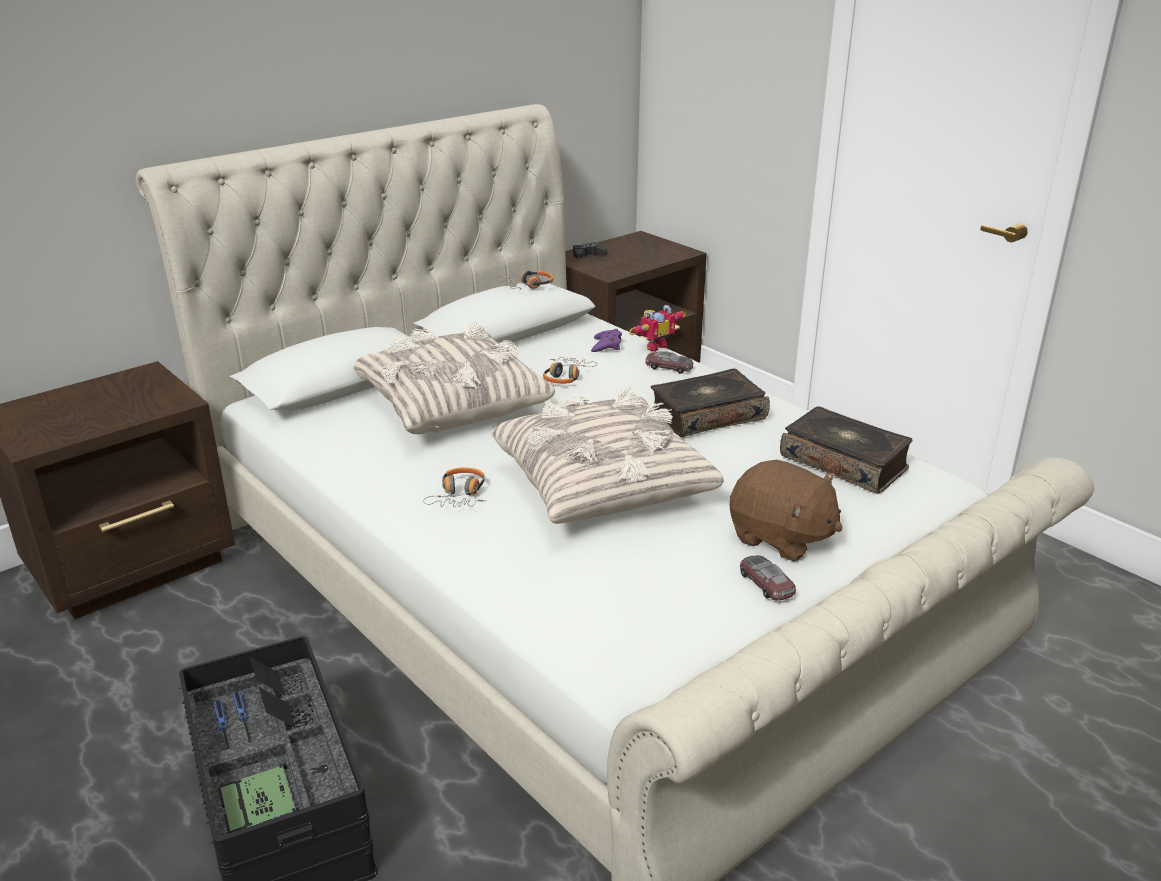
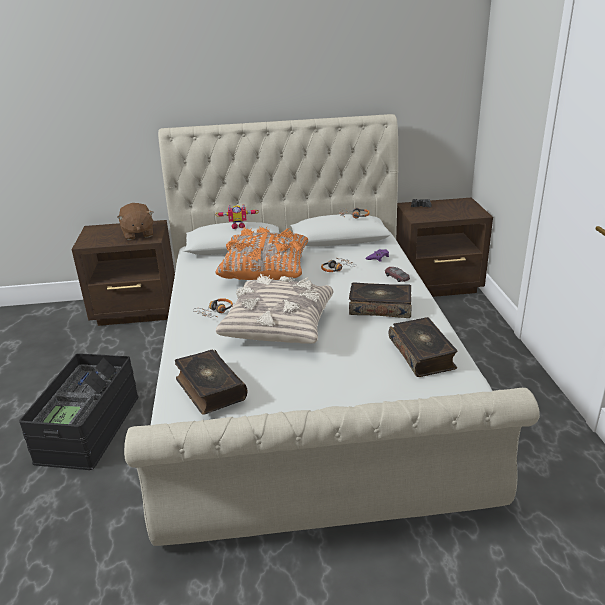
camera: 35 degrees right, 0 degrees up
beige pillow [353,320,555,434] -> orange pillow [215,226,308,280]
toy robot [629,305,685,352] -> toy robot moved to [215,204,259,229]
brown plush toy [730,460,843,561] -> brown plush toy moved to [117,203,154,240]
toy car [740,555,796,601] -> none
none -> book [175,349,247,415]

